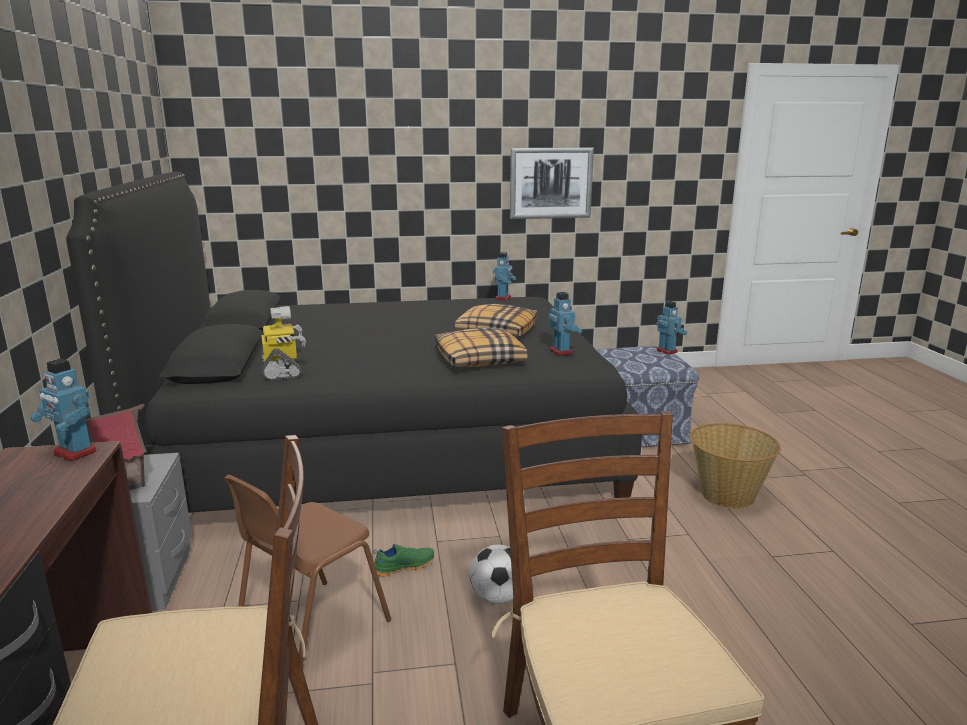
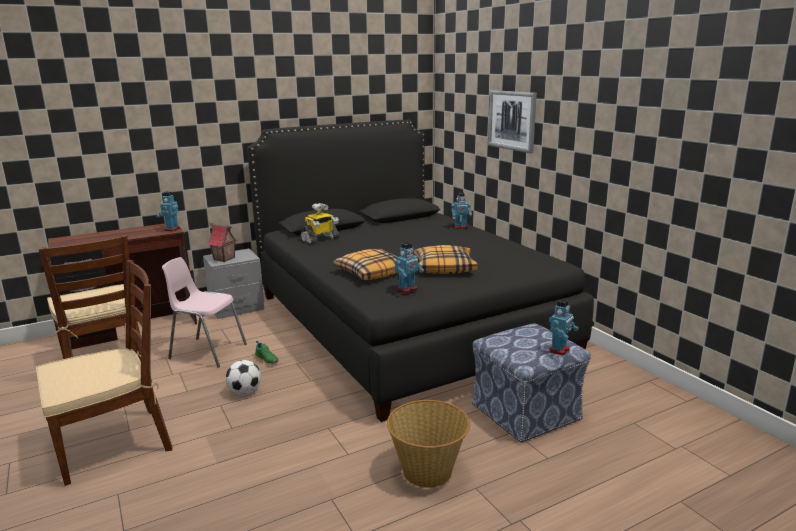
camera: 70 degrees right, 0 degrees up
brown chair [224,475,391,667] -> pink chair [162,257,247,368]
toy robot [493,252,516,300] -> toy robot moved to [451,192,472,229]
picture [510,148,594,219] -> picture moved to [488,90,537,153]

